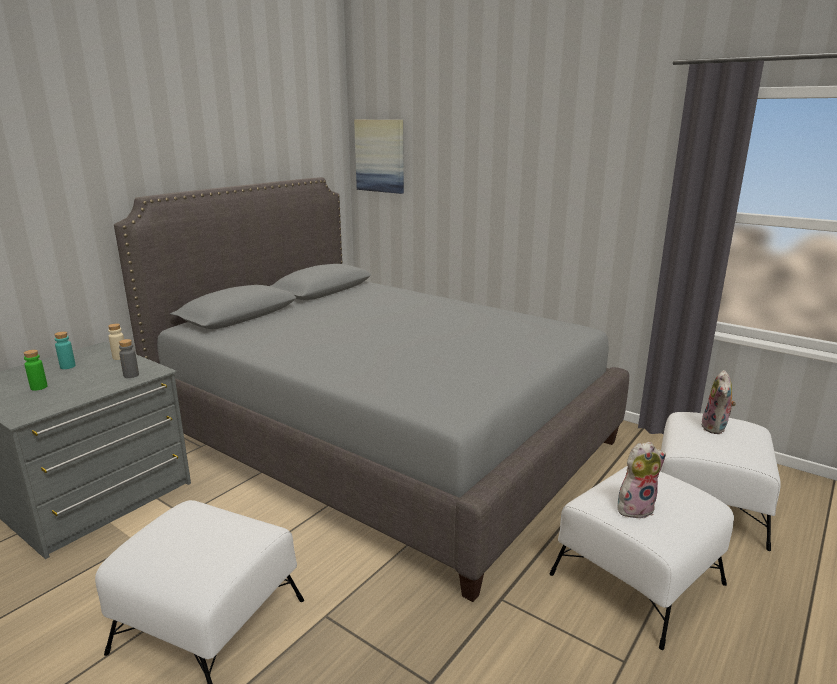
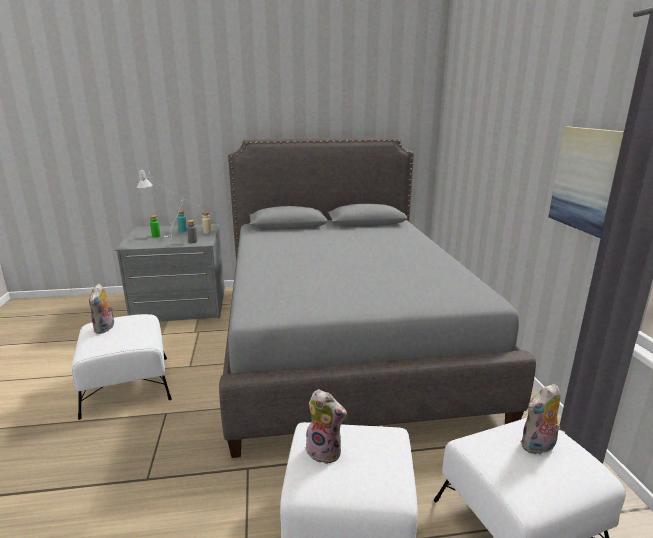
camera: 45 degrees right, 0 degrees up
picture [354,120,404,194] -> picture moved to [548,127,624,238]
none -> plush toy [89,284,114,334]
none -> grey table lamp [137,170,199,240]

